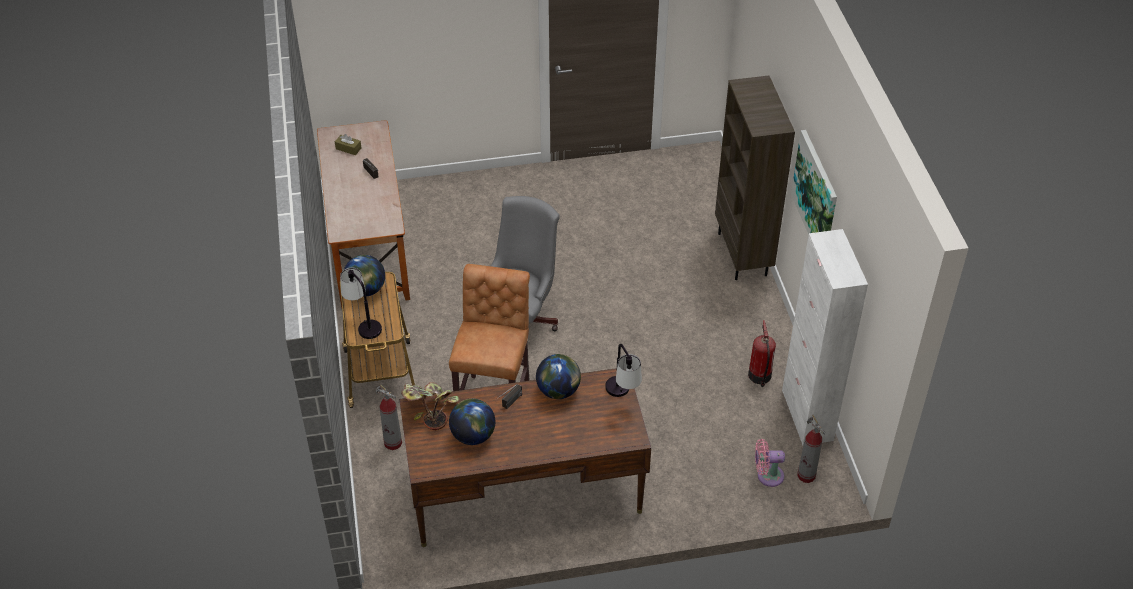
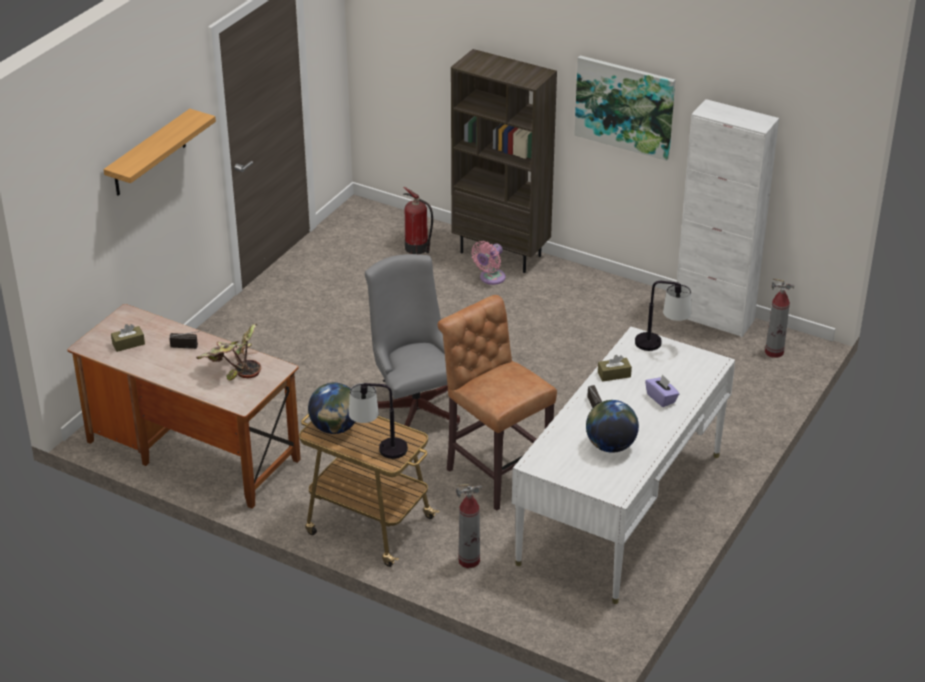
camera: 50 degrees left, 10 degrees down
brown desk [399,368,651,547] -> white desk [512,326,735,604]
potted plant [401,382,459,430] -> potted plant moved to [196,324,261,381]
globe [536,354,581,399] -> brown tissue box [598,355,632,382]
fire extinguisher [748,320,776,387] -> fire extinguisher moved to [403,187,433,254]
pink fan [755,439,785,487] -> pink fan moved to [471,241,506,285]
none -> shelf [104,109,216,196]
none -> purple tissue box [645,374,679,407]

